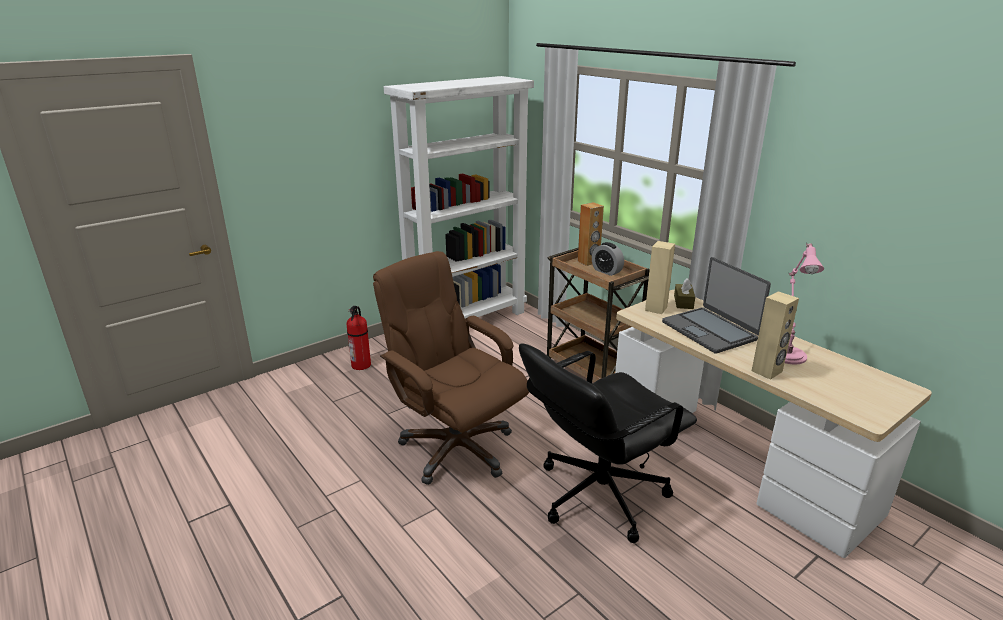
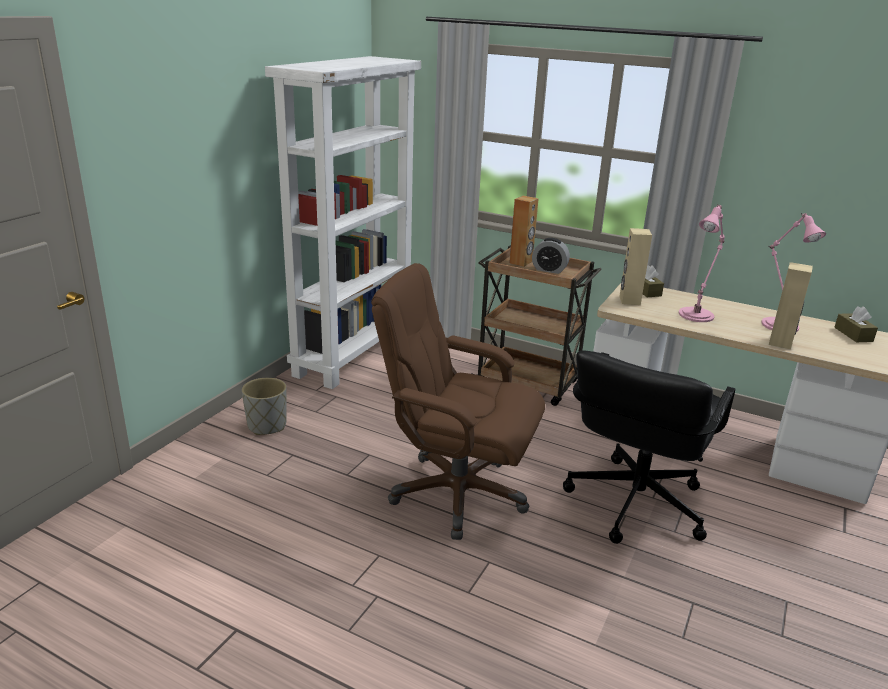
camera: 25 degrees left, 0 degrees up
fire extinguisher [347,306,371,370] -> grey planter [242,378,287,435]
laptop [662,257,771,354] -> pink table lamp [679,204,725,322]
none -> brown tissue box [834,306,878,342]

